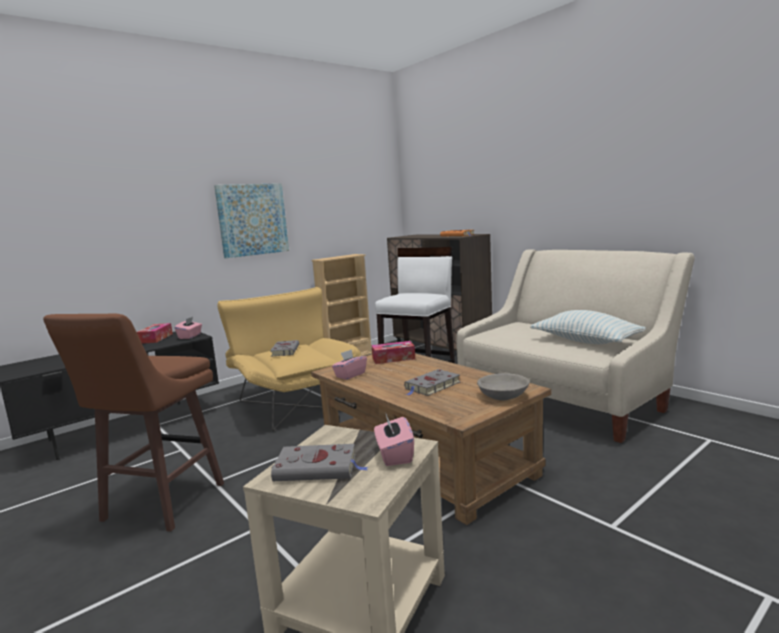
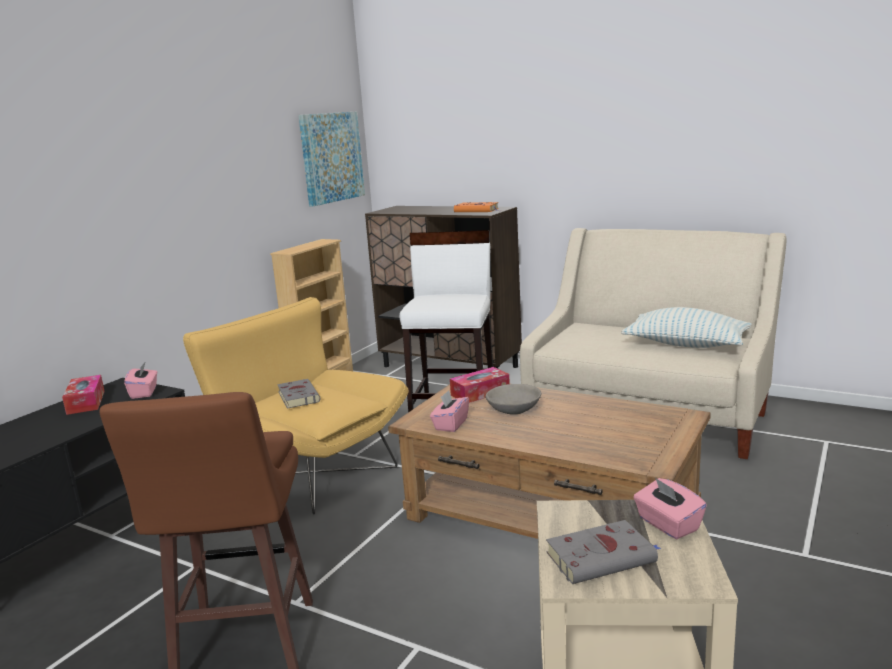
camera: 20 degrees left, 5 degrees up
picture [214,183,289,258] -> picture moved to [298,112,365,207]
grey book [404,369,460,396] -> none
grey bowl [477,373,529,400] -> grey bowl moved to [485,384,541,415]

